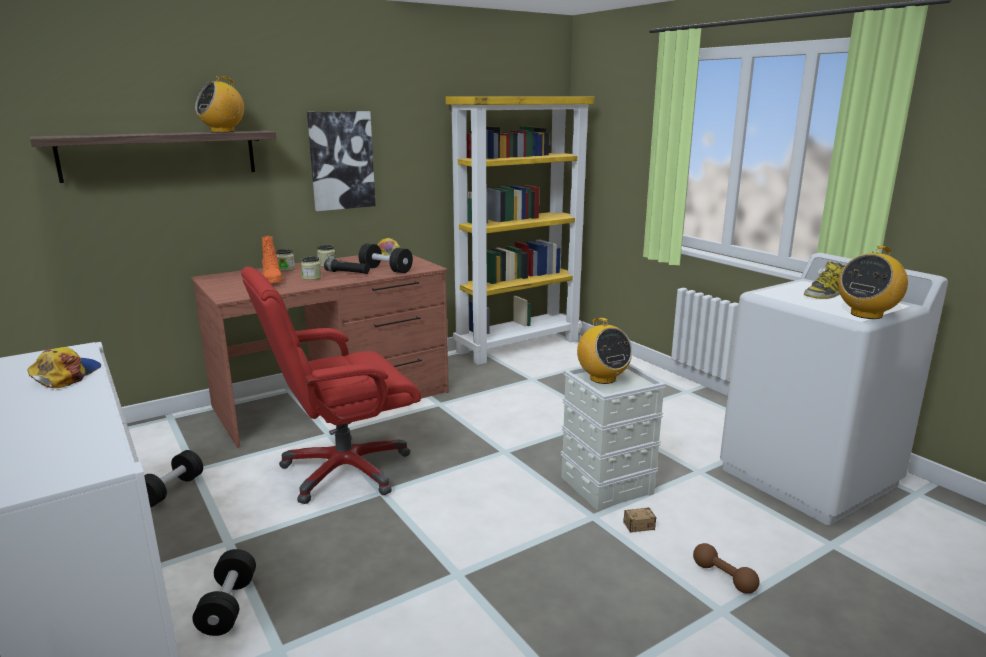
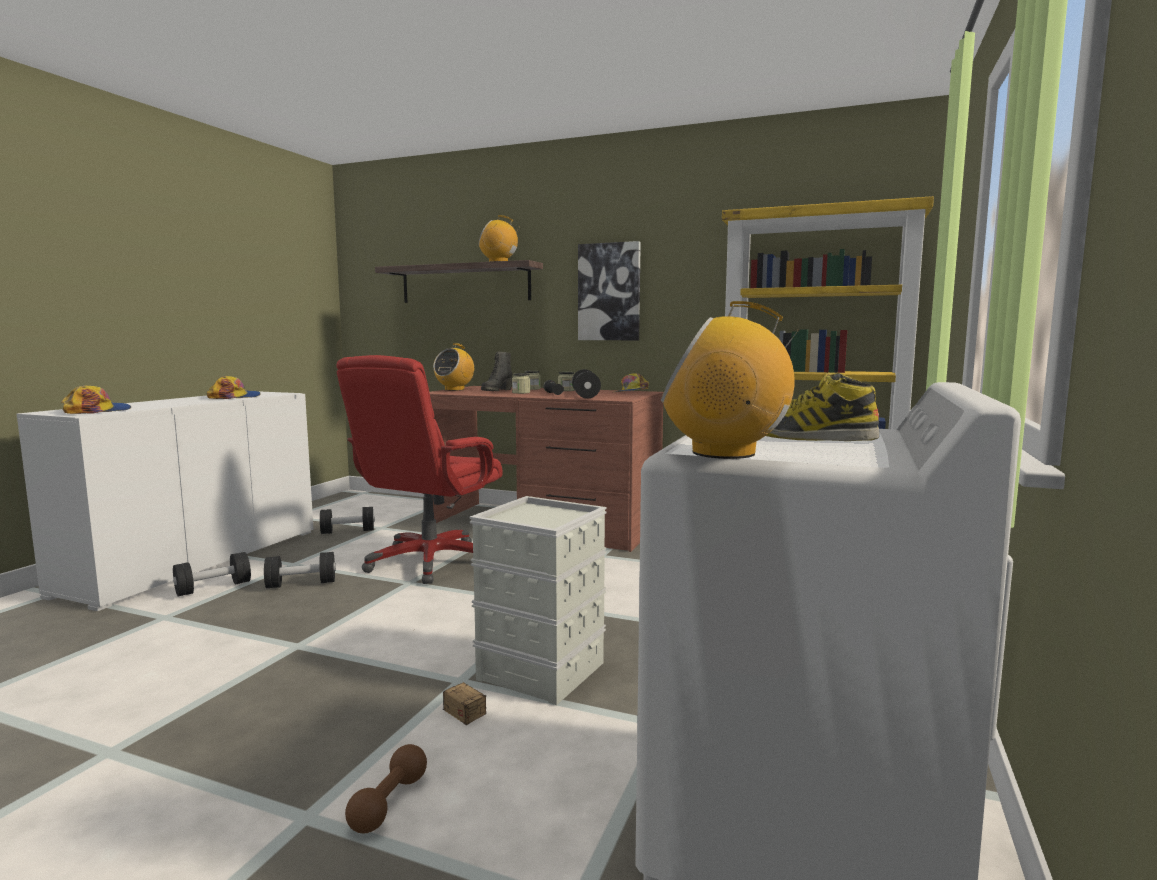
camera: 55 degrees right, 10 degrees down
red office chair [241,266,421,504] -> red office chair turned 90 degrees counterclockwise [336,355,503,584]
orange boot [262,236,283,283] -> black boot [481,351,512,391]
radio [577,318,632,384] -> radio moved to [433,343,474,391]
none -> cap [61,386,131,414]
none -> black dumbbell [264,552,336,588]

